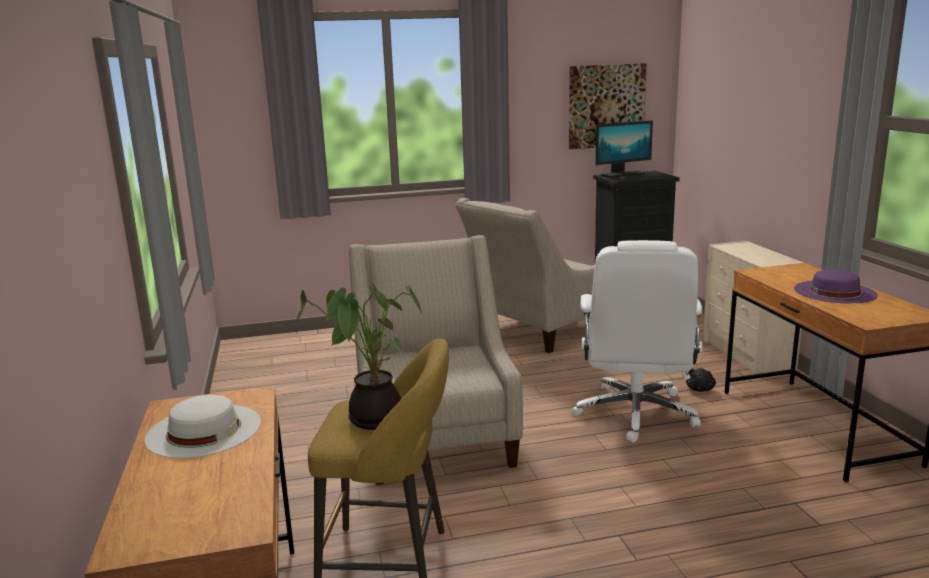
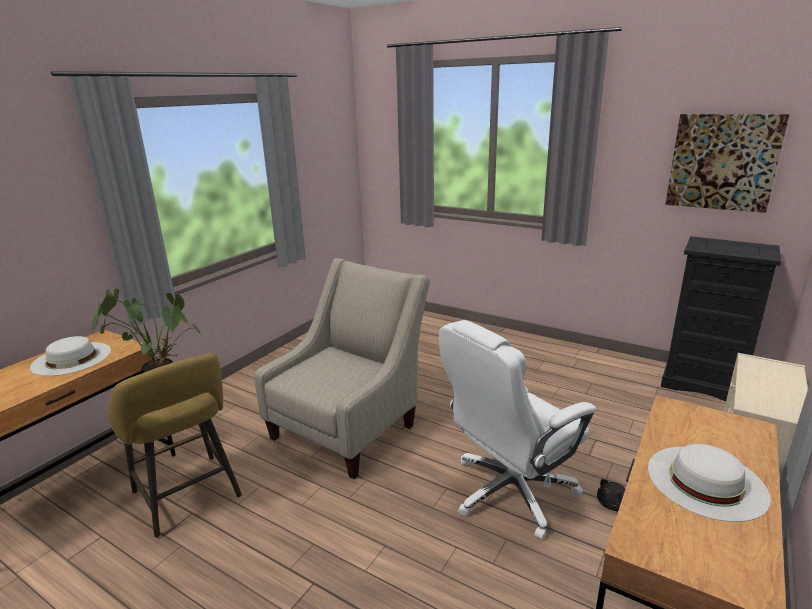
camera: 45 degrees right, 5 degrees up
beige armchair [456,198,595,353] -> none
monitor [595,120,653,178] -> none
purple hat [794,270,878,304] -> white hat [648,444,771,522]

